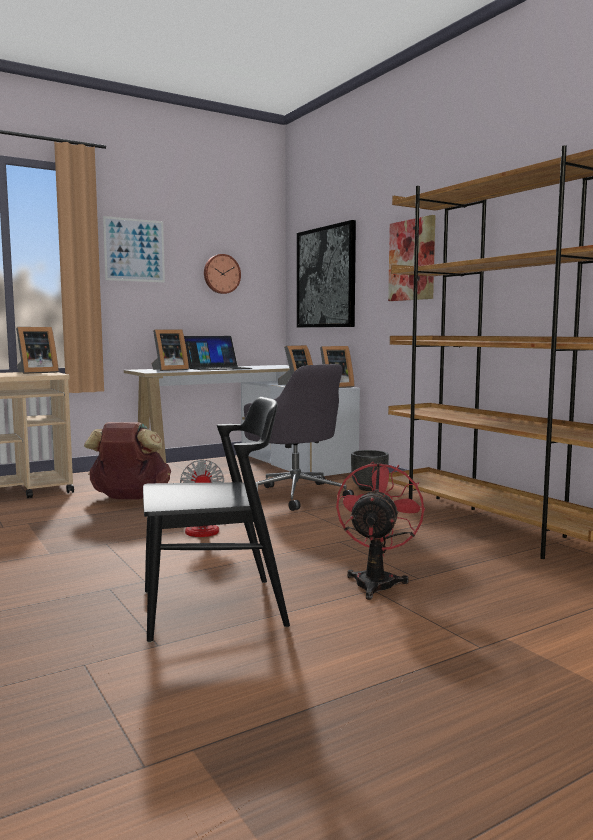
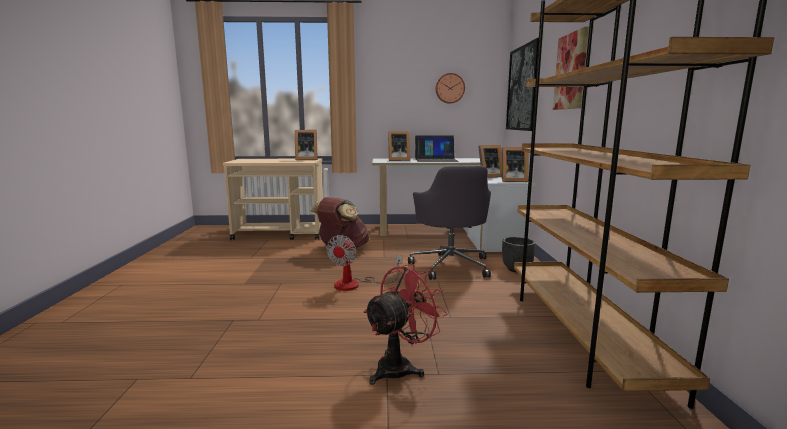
camera: 30 degrees right, 5 degrees up
picture [103,216,165,282] -> none
black chair [143,397,290,643] -> none

